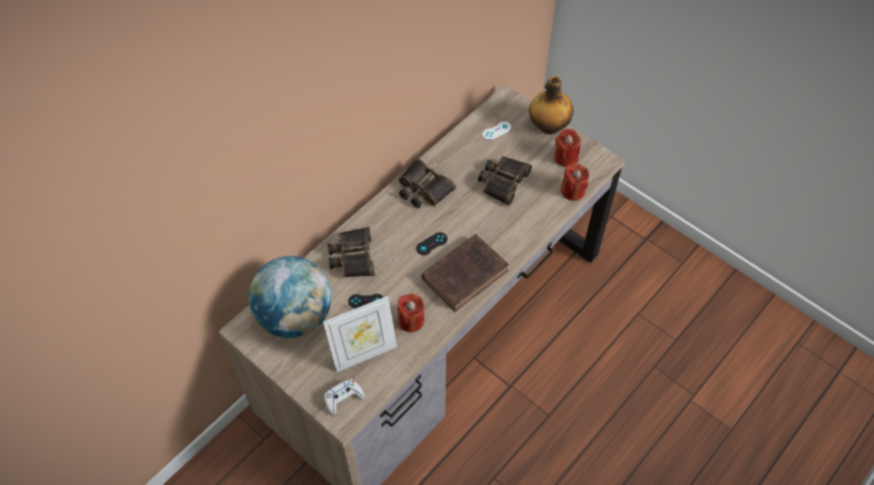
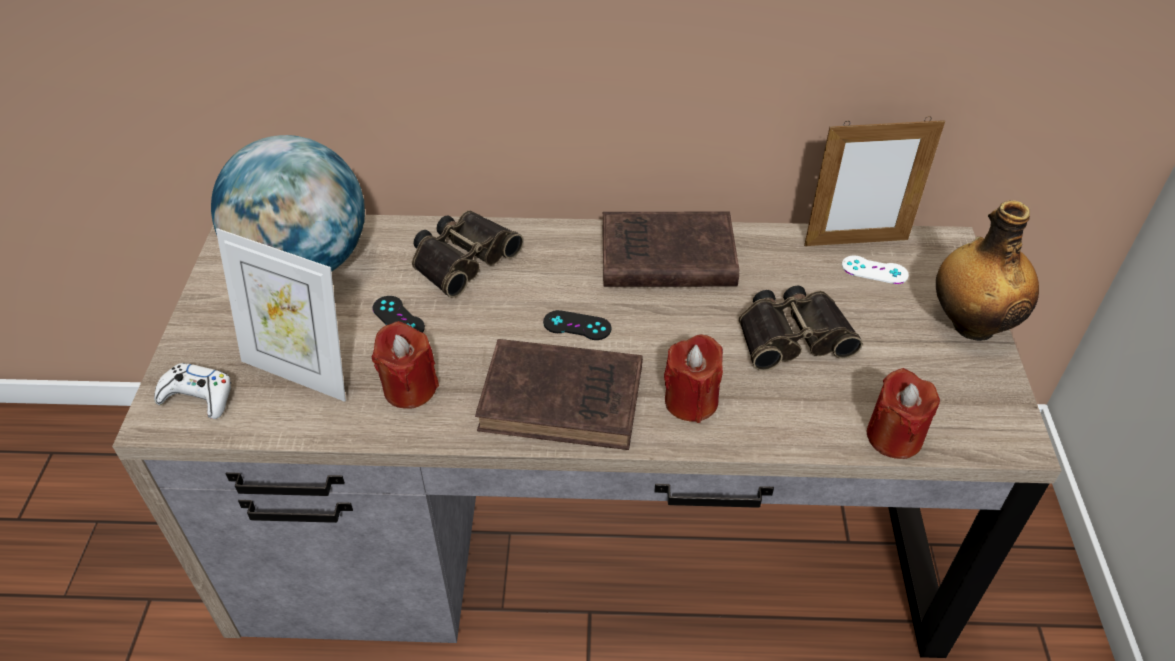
camera: 50 degrees right, 10 degrees down
binoculars [398,158,456,208] -> brown book [602,212,739,287]
red candle [554,129,581,167] -> red candle moved to [664,335,723,423]
none -> picture frame [804,116,945,246]

